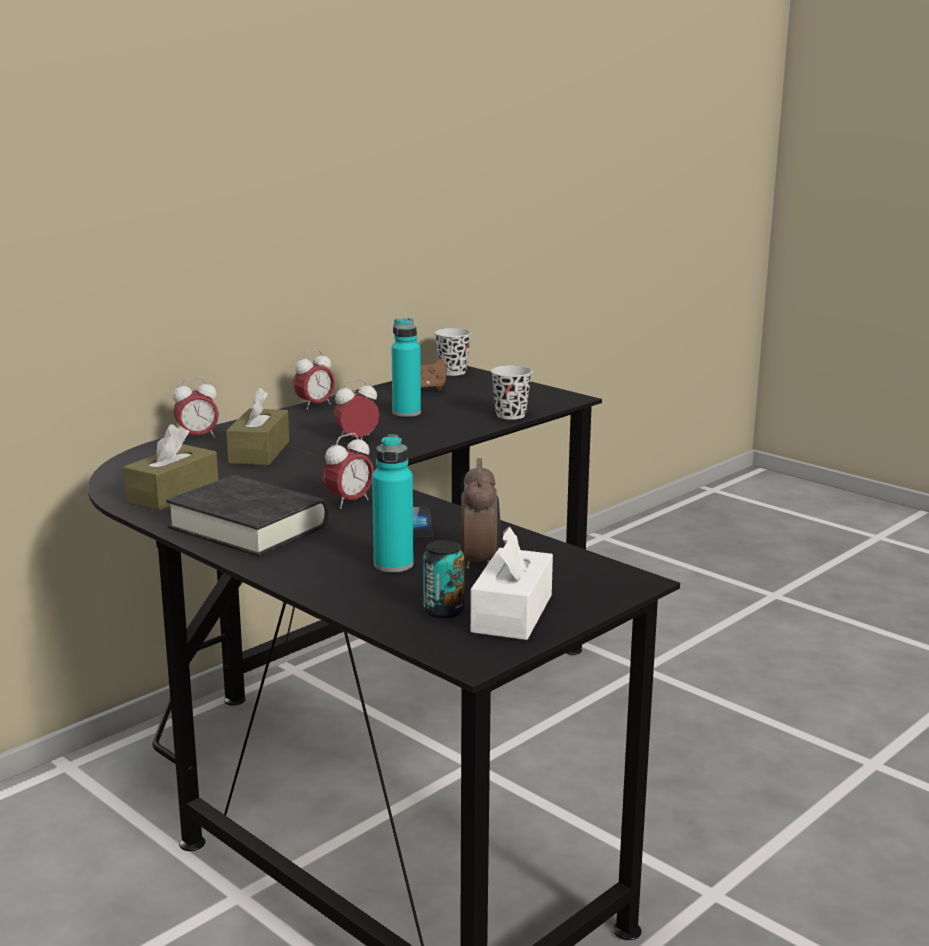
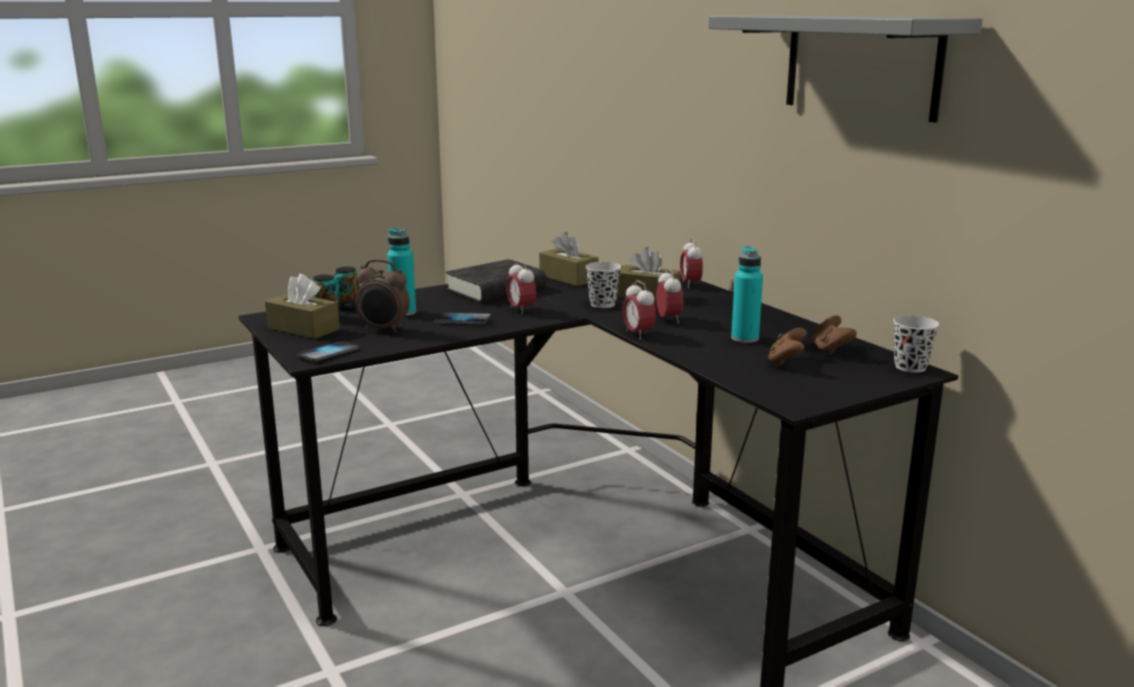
camera: 105 degrees right, 0 degrees up
alarm clock [293,350,335,410] -> alarm clock moved to [622,280,656,339]
white tissue box [470,526,553,640] -> brown tissue box [265,274,340,339]
black cup [491,366,533,420] -> black cup moved to [585,262,621,308]
none -> phone [297,341,360,361]
none -> can [334,267,359,311]
none -> grey shelf [708,15,983,123]
none -> brown game controller [768,328,807,367]

